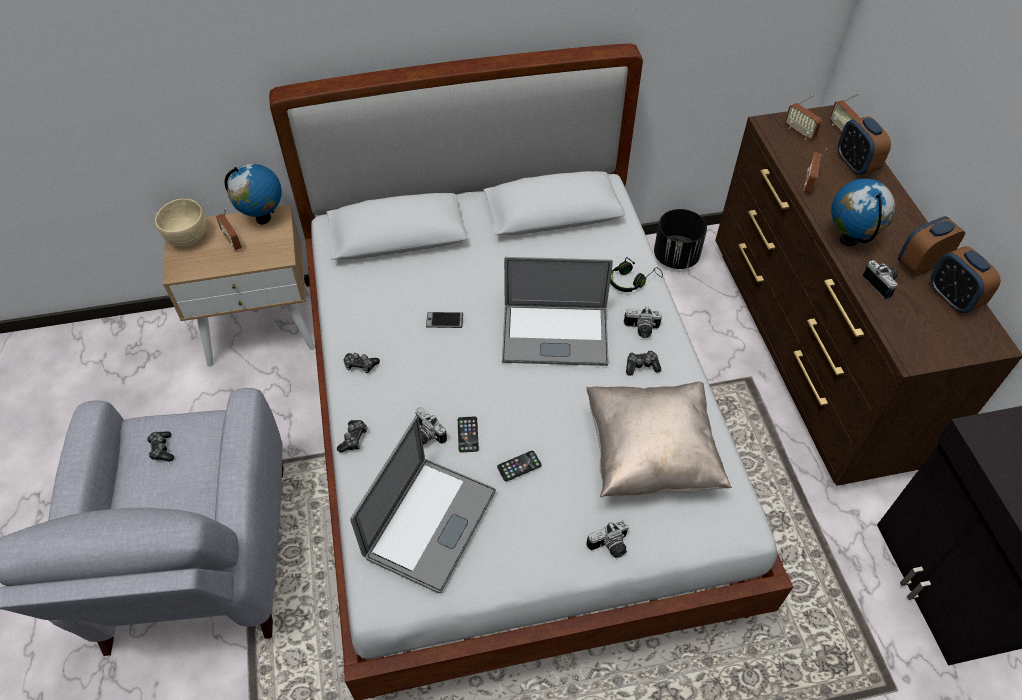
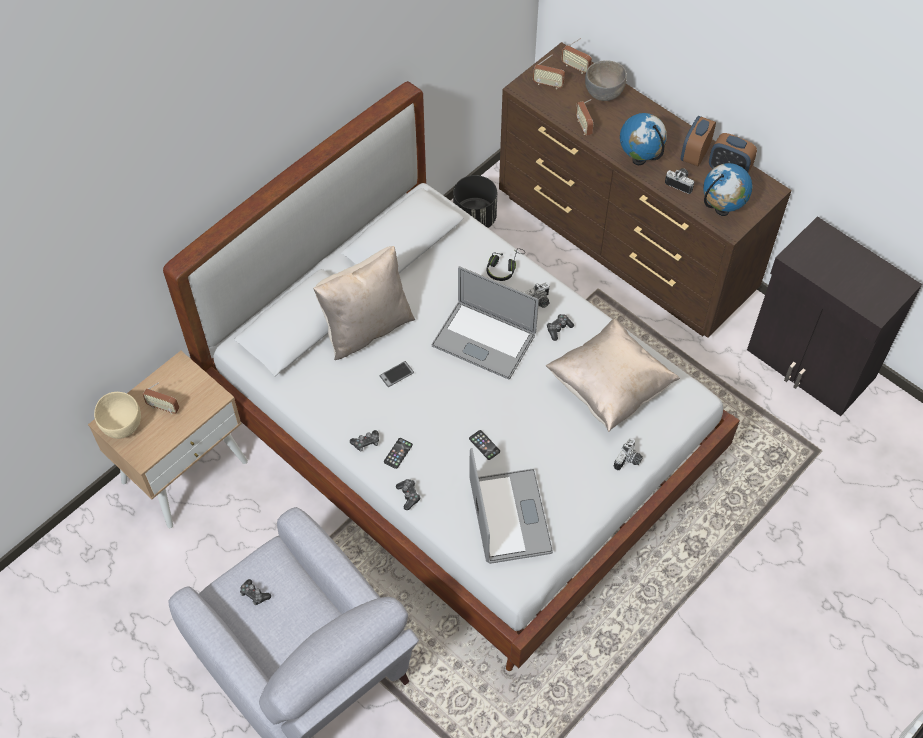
camera: 35 degrees left, 5 degrees up
globe [225,164,282,224] -> globe moved to [703,163,753,216]
camera [415,407,447,445] -> none
phone [497,451,542,481] -> phone moved to [384,438,413,469]
laptop [502,257,613,366] -> laptop turned 60 degrees clockwise [432,266,539,380]
alarm clock [838,116,891,175] -> grey bowl [585,60,627,101]
none -> beige pillow [313,246,415,360]

